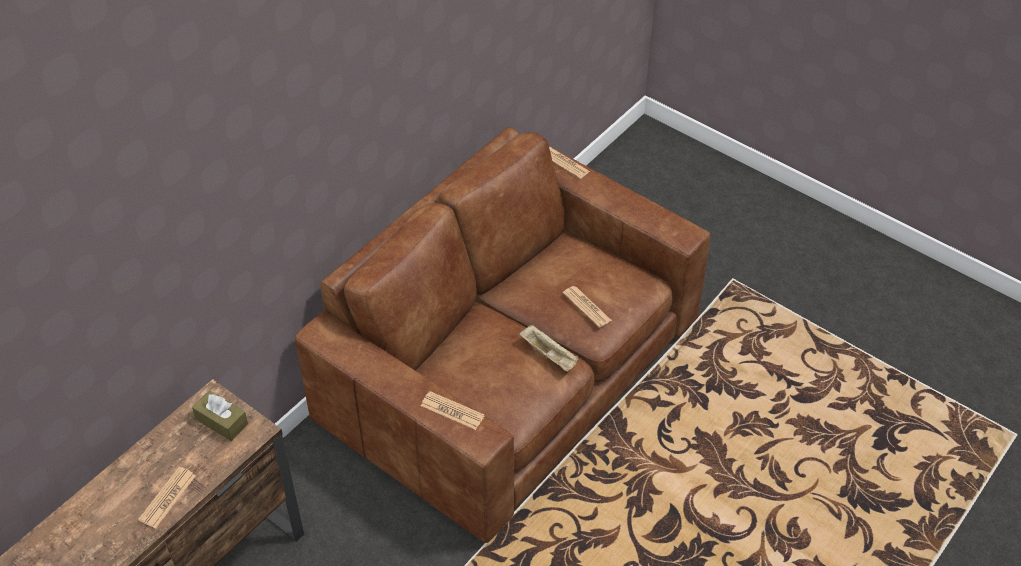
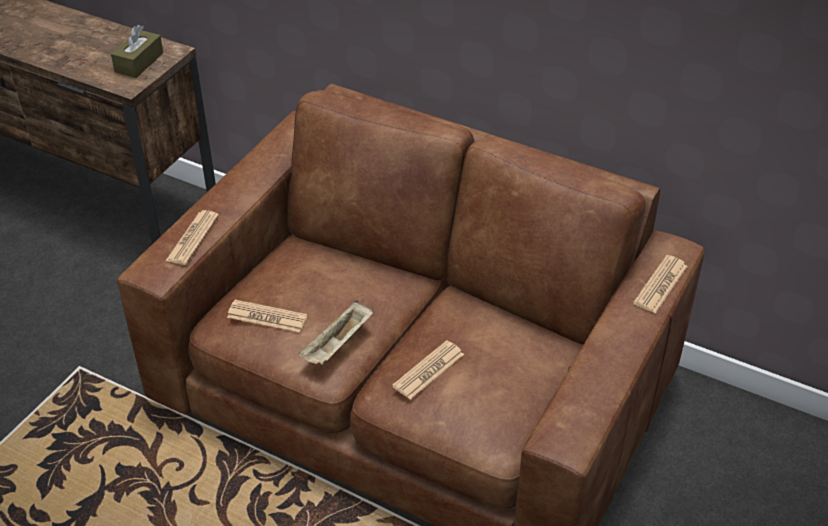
camera: 80 degrees right, 5 degrees down
newspaper [138,467,196,528] -> newspaper moved to [227,300,307,333]

